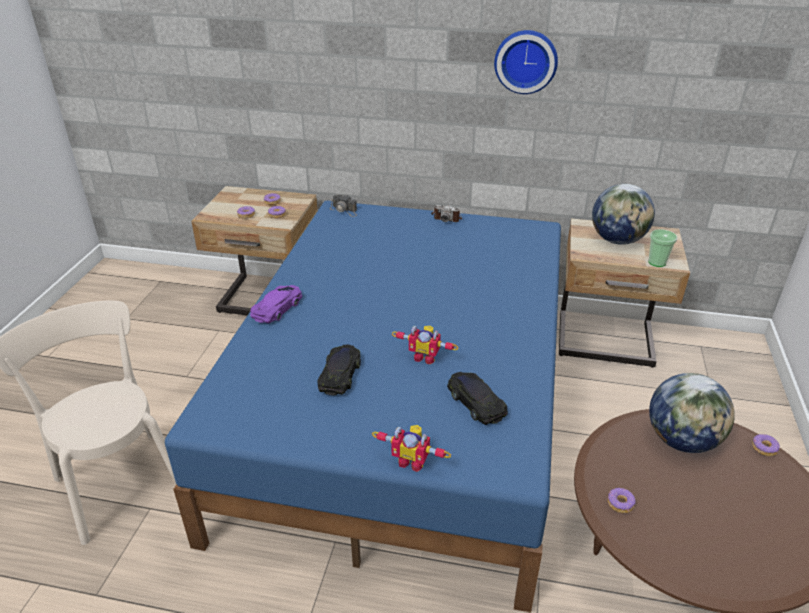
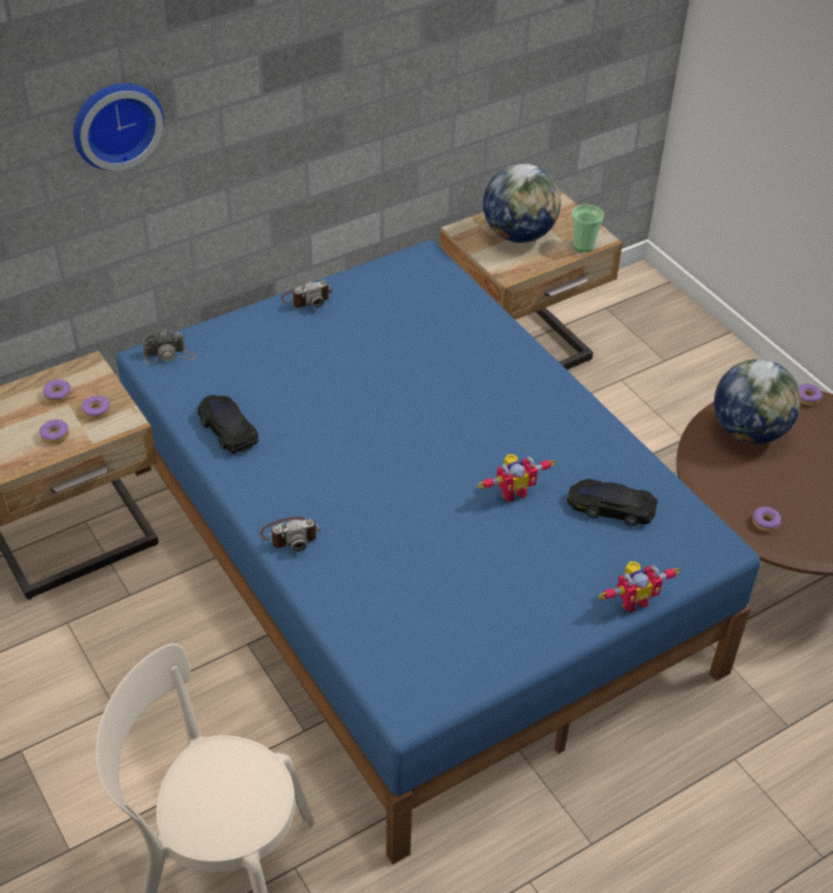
camera: 45 degrees left, 10 degrees up
purple toy car [250,285,302,323] -> camera [260,517,321,552]
black toy car [318,345,361,395] -> black toy car moved to [198,395,259,454]
wall clock [494,30,558,94] -> wall clock moved to [73,83,164,170]

